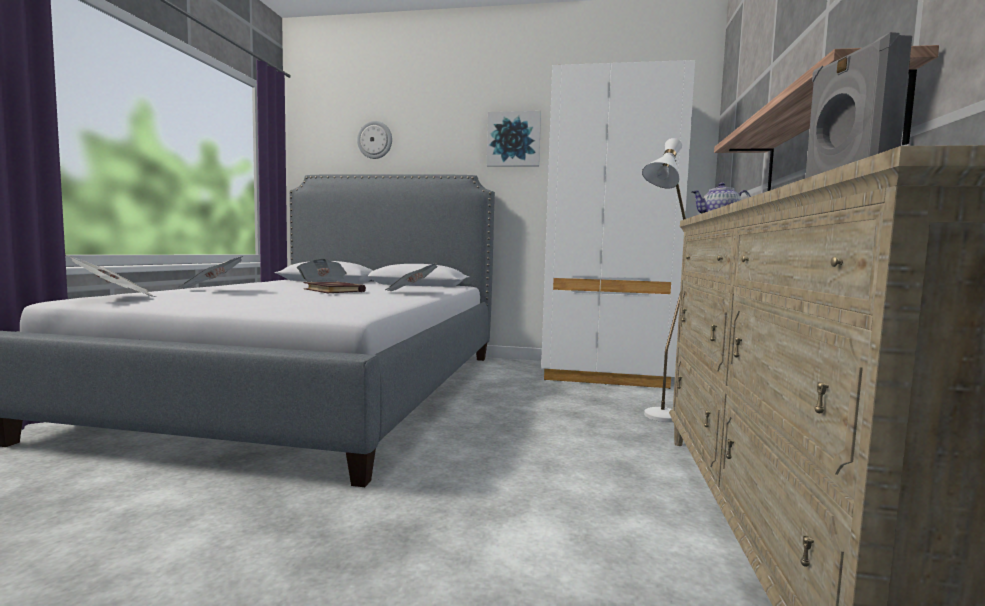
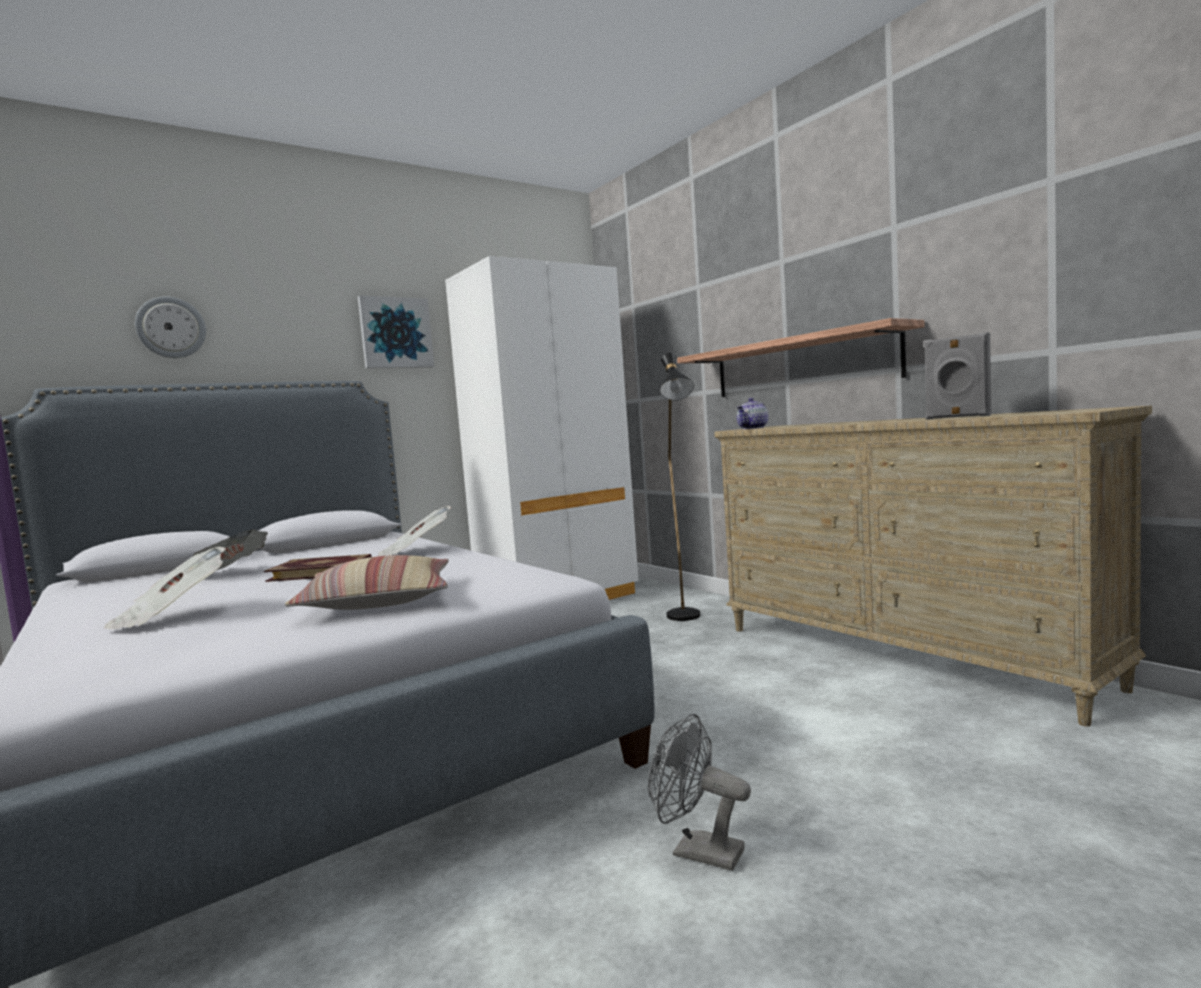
camera: 45 degrees left, 0 degrees up
newspaper [66,255,156,297] -> none
white floor lamp [642,138,686,422] -> black floor lamp [660,353,700,621]
none -> pillow [285,555,449,610]
none -> grey fan [648,714,751,871]

